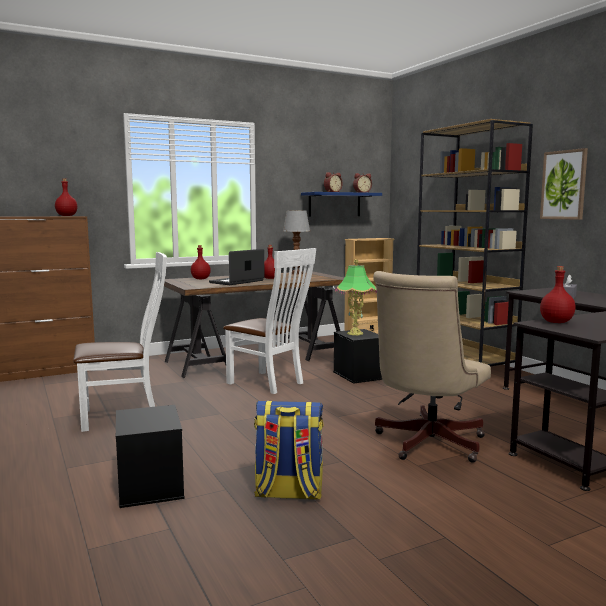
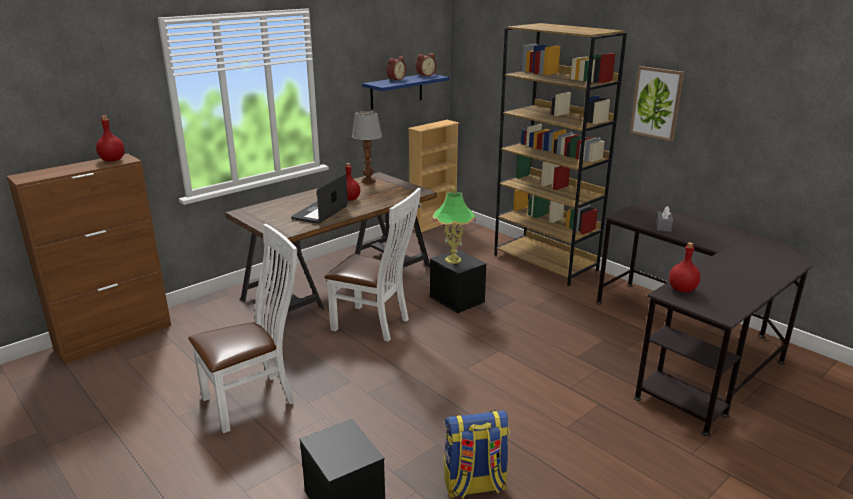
camera: 15 degrees left, 15 degrees up
red bottle [191,245,211,279] -> none
beige office chair [373,271,491,463] -> none

